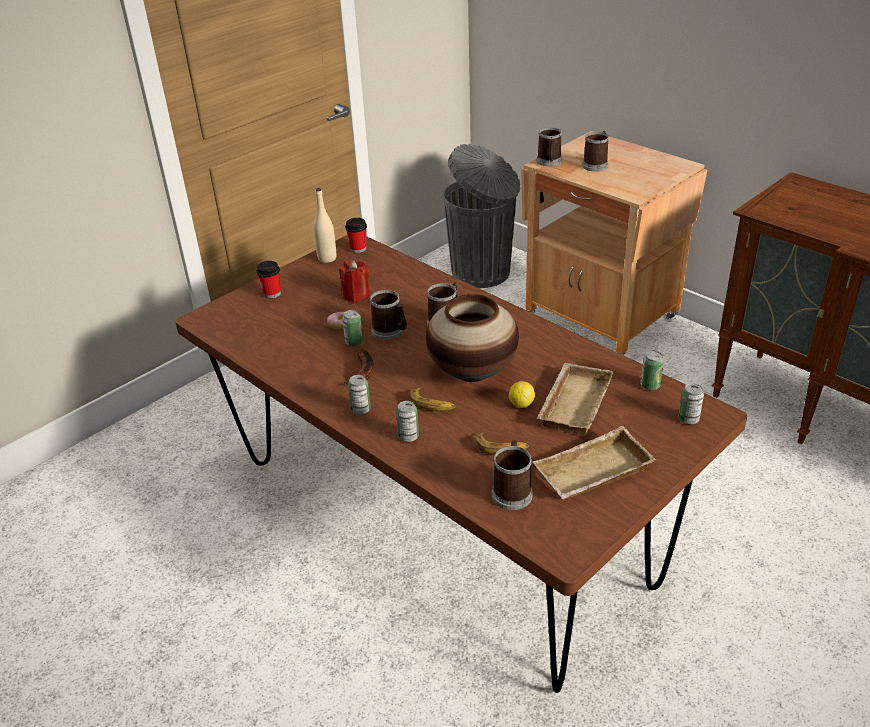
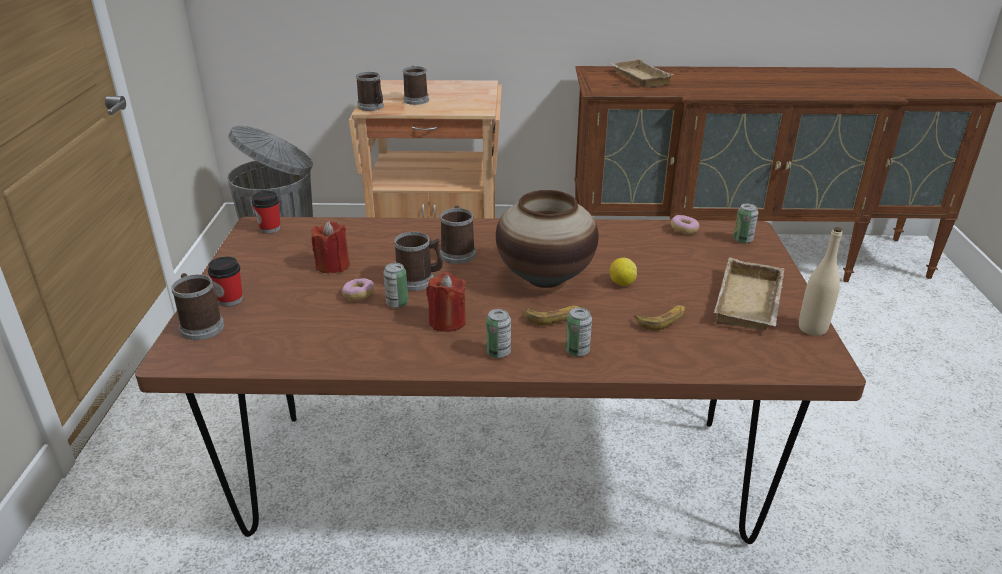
camera: 45 degrees left, 5 degrees down
beige bottle [313,188,336,263] -> beige bottle moved to [799,227,842,336]
banana [344,348,374,384] -> red candle [426,272,466,332]
mug [492,440,533,510] -> mug moved to [171,273,224,340]
beige tray [537,363,614,435] -> beige tray moved to [610,59,675,87]
can [640,351,664,390] -> donut [671,215,699,234]

